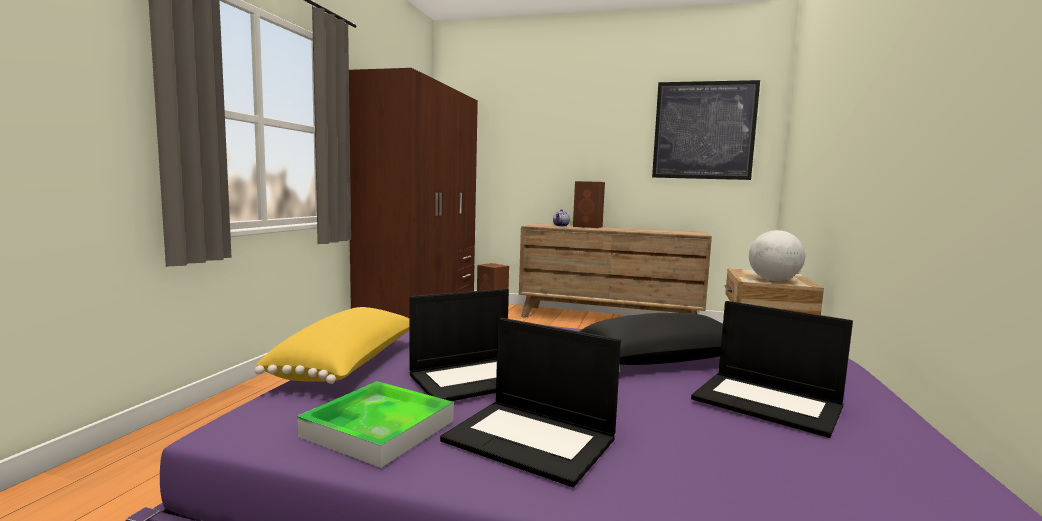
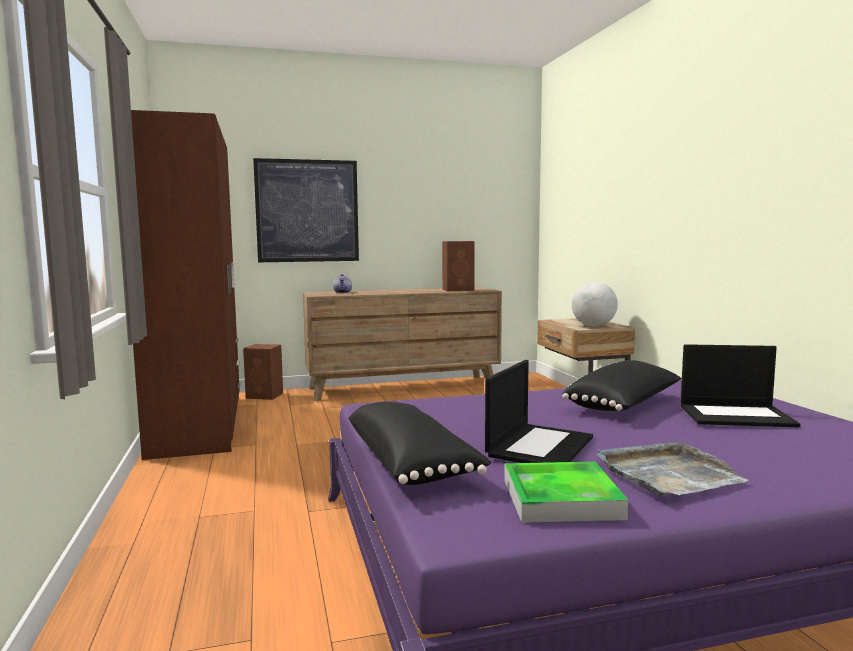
camera: 30 degrees left, 0 degrees up
yellow pillow [255,307,410,384] -> black pillow [348,402,492,485]
laptop [440,318,621,487] -> grey tray [597,442,749,496]
brown speaker [573,181,605,228] -> brown speaker moved to [442,241,475,291]
picture [652,80,760,180] -> picture moved to [253,158,359,262]

